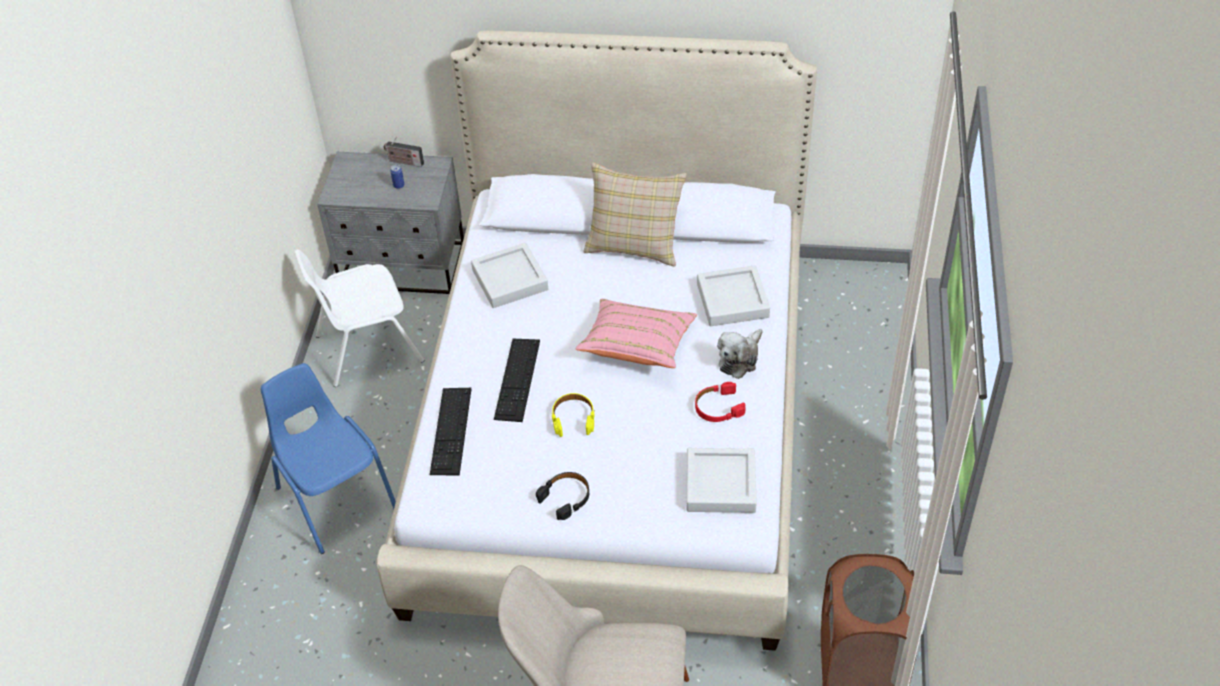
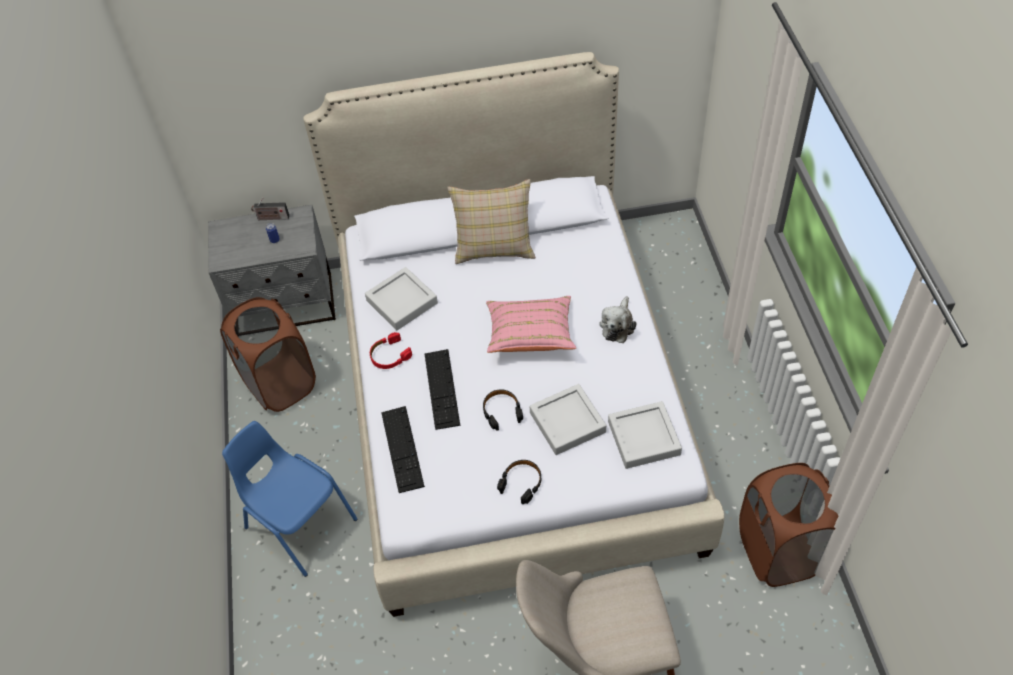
camera: 15 degrees left, 5 degrees up
white chair [295,249,424,387] -> brown laundry basket [220,297,316,412]
yellow headphones [552,393,595,437] -> black headphones [483,389,523,431]
red headphones [695,382,746,422] -> red headphones moved to [370,332,412,369]
grey tray [697,265,770,326] -> grey tray moved to [529,384,606,455]

